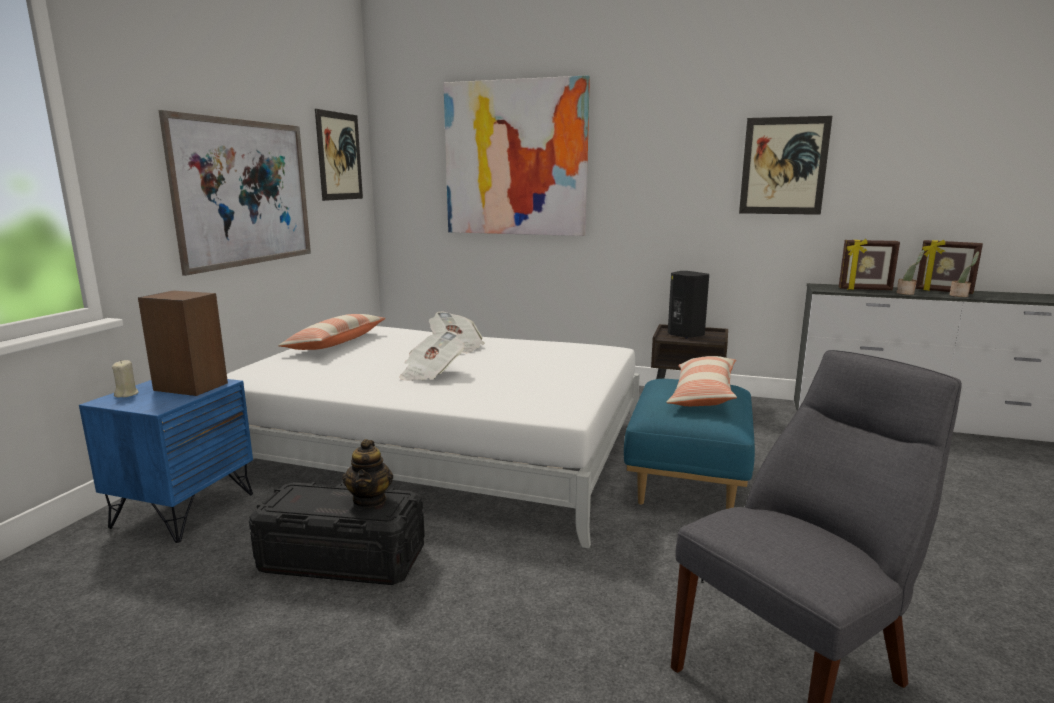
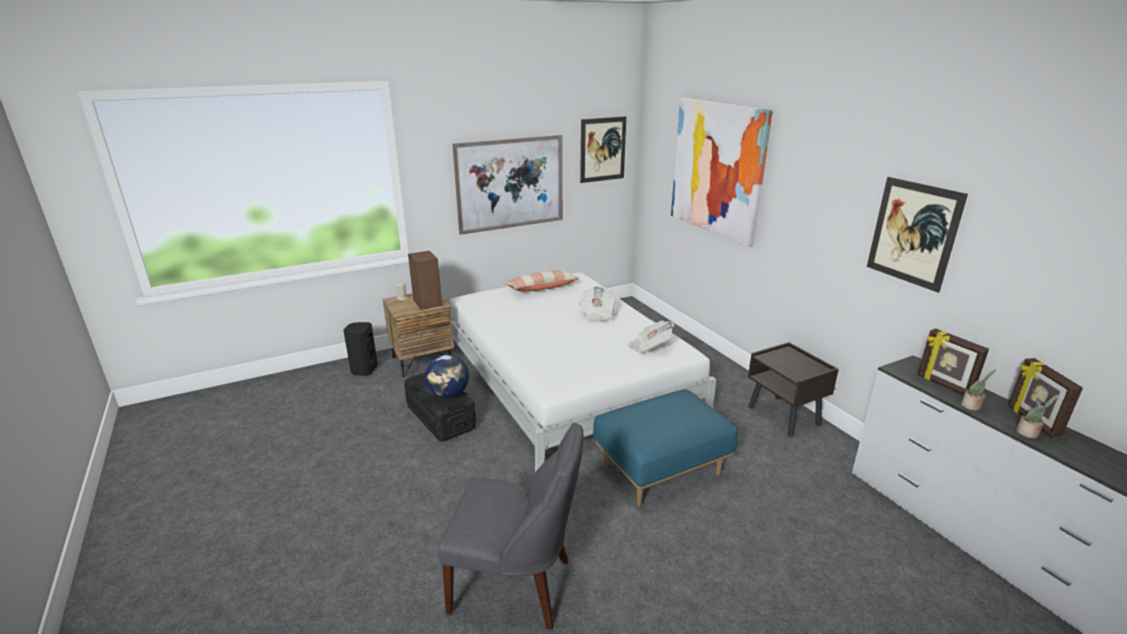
camera: 45 degrees right, 10 degrees up
blue nightstand [79,379,253,543] -> brown nightstand [383,293,454,377]
teapot [342,439,393,508] -> globe [425,355,469,398]
newspaper [399,331,464,381] -> newspaper moved to [627,320,675,354]
pillow [666,356,737,406] -> none
black speaker [668,271,709,339] -> black speaker moved to [343,322,378,376]

